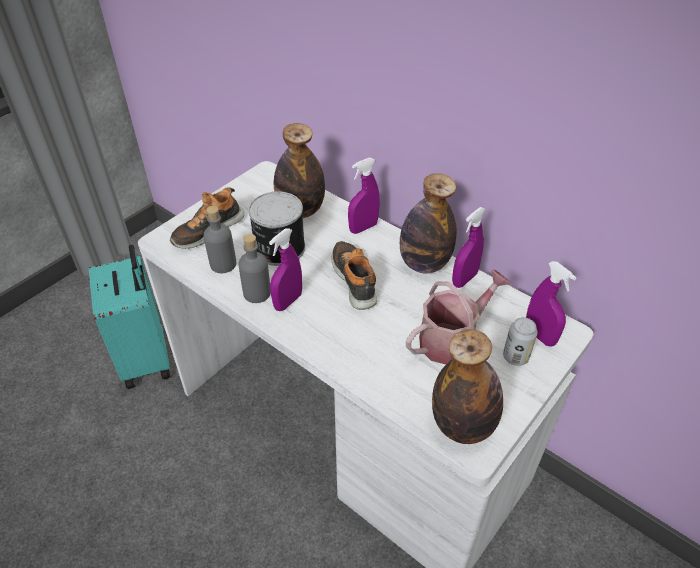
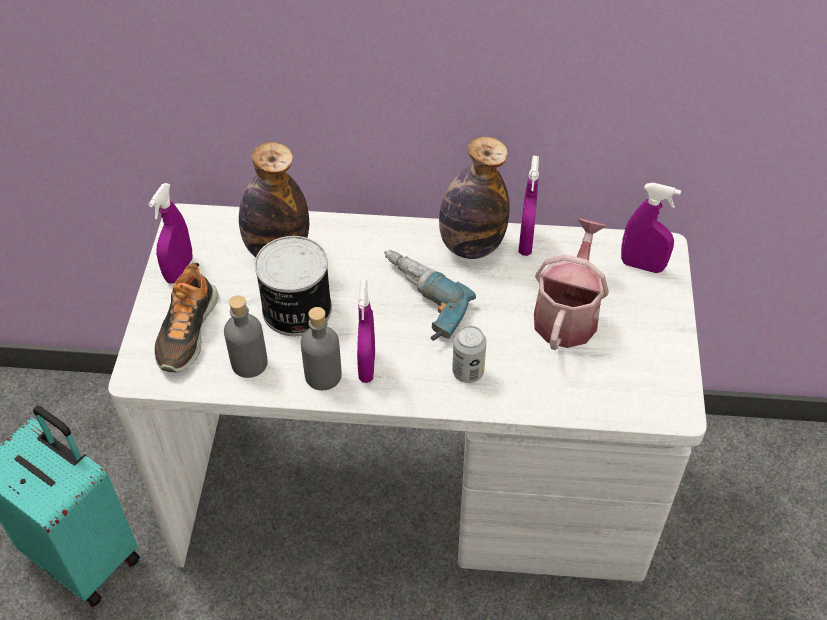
camera: 35 degrees left, 5 degrees up
shoe [332,241,377,310] -> power drill [384,250,476,341]
purple spray bottle [348,158,380,234] -> purple spray bottle moved to [148,183,193,283]
bottle [432,329,503,444] -> none
can [503,317,538,366] -> can moved to [452,326,487,383]

